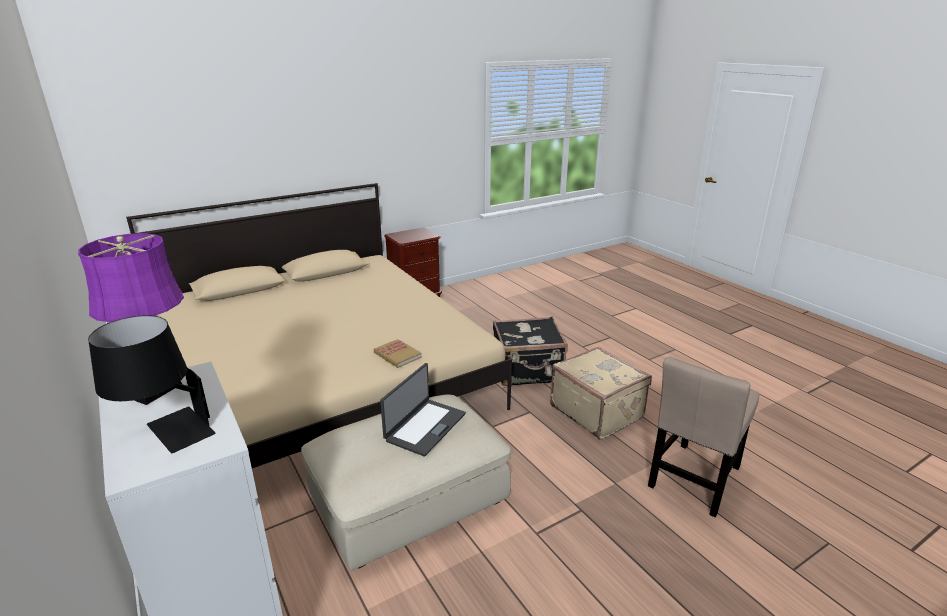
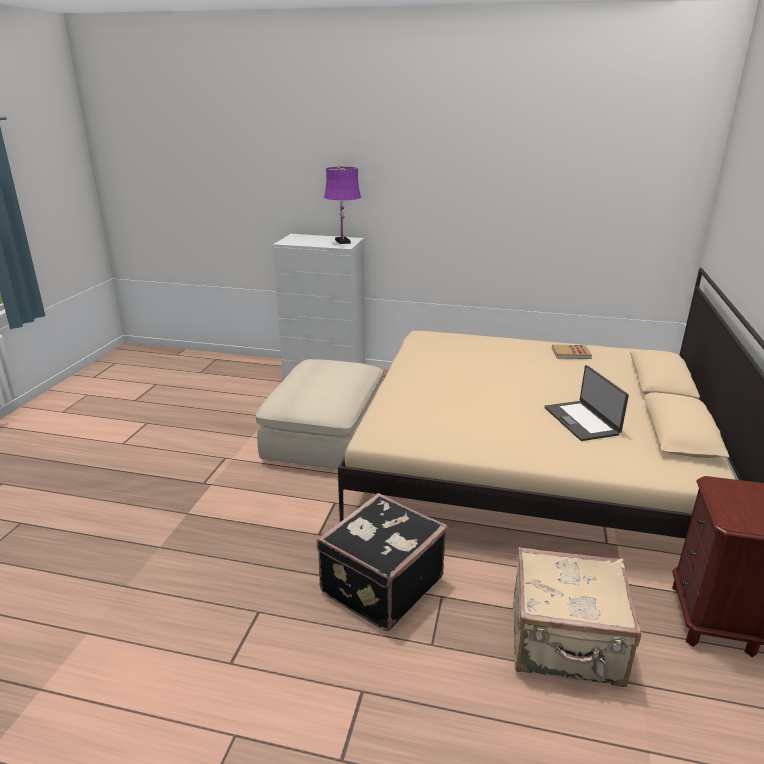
camera: 135 degrees right, 0 degrees up
black table lamp [88,315,216,453] -> none
book [374,339,422,368] -> book moved to [552,345,592,359]
laptop [380,363,466,456] -> laptop moved to [544,365,629,441]
beige suitcase [550,347,652,440] -> beige suitcase moved to [513,547,641,687]
beige chair [648,357,759,517] -> none

